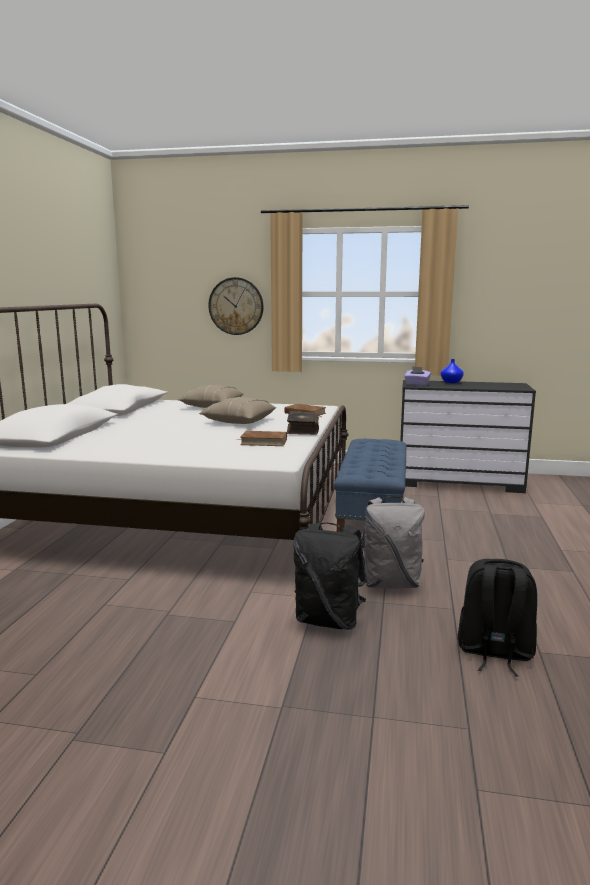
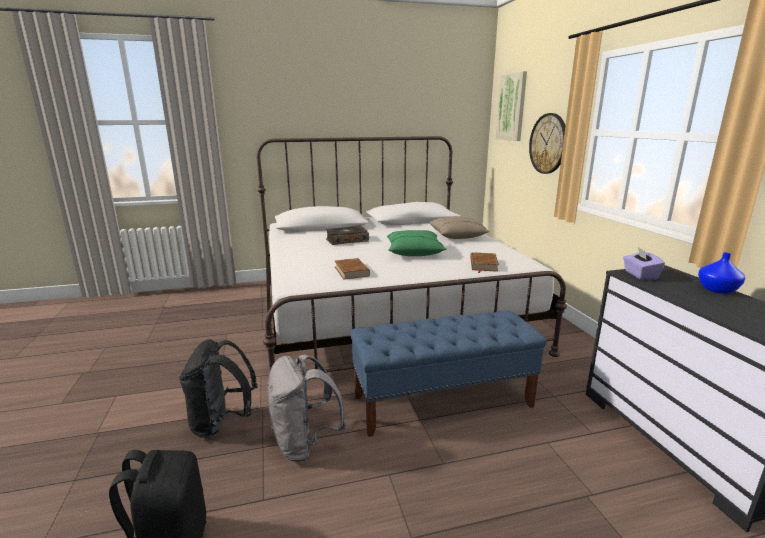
camera: 65 degrees right, 5 degrees up
beige pillow [199,397,276,424] -> green pillow [387,230,447,256]
book [287,411,319,435] -> book moved to [326,225,369,245]
none -> picture [496,71,527,141]

